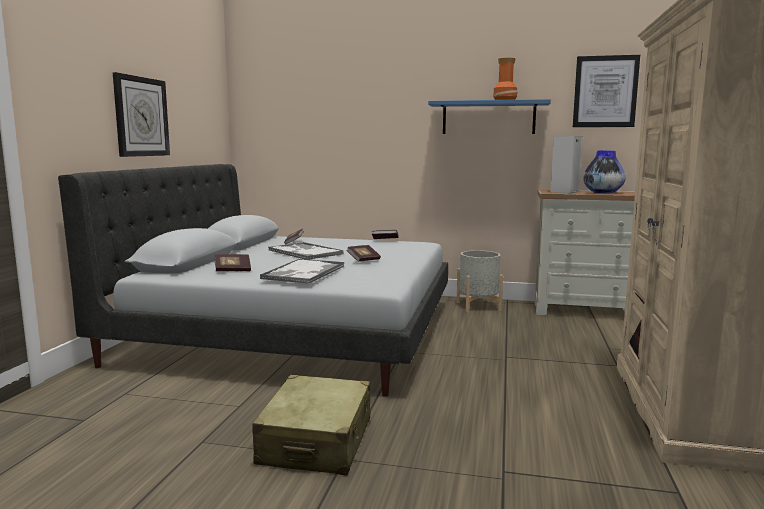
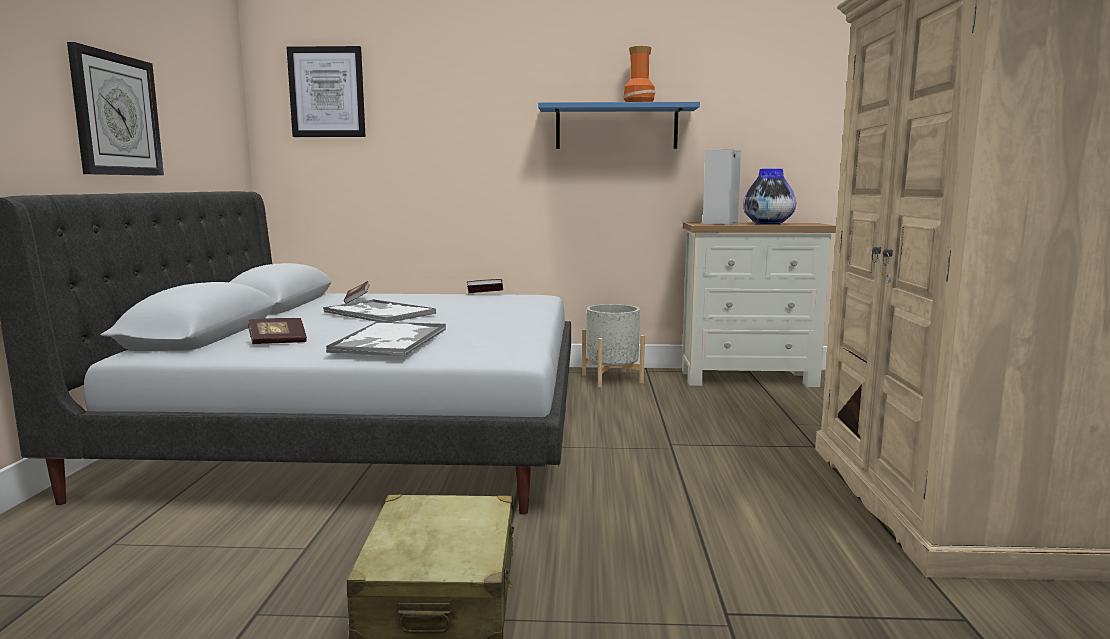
camera: 10 degrees left, 0 degrees up
book [346,245,381,262] -> none
picture [573,55,640,127] -> picture moved to [287,46,366,137]

